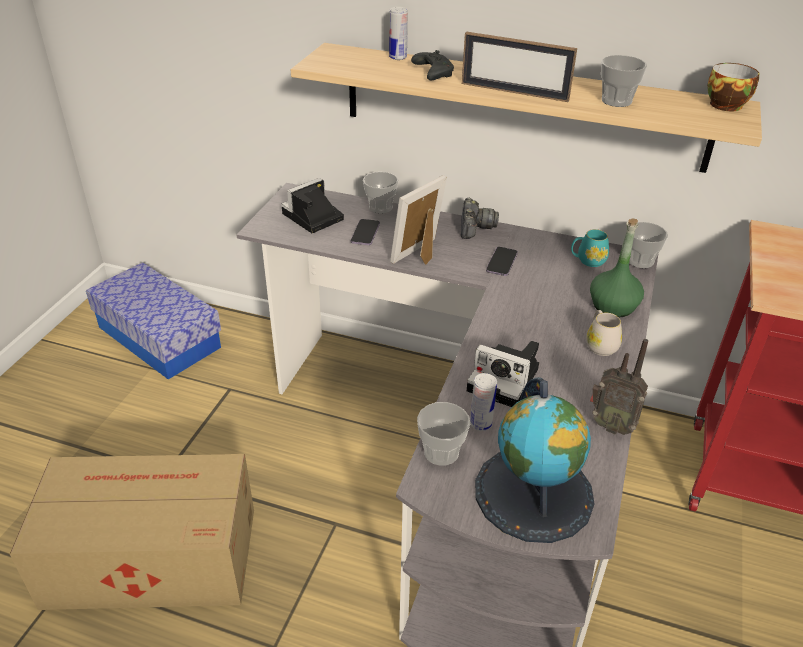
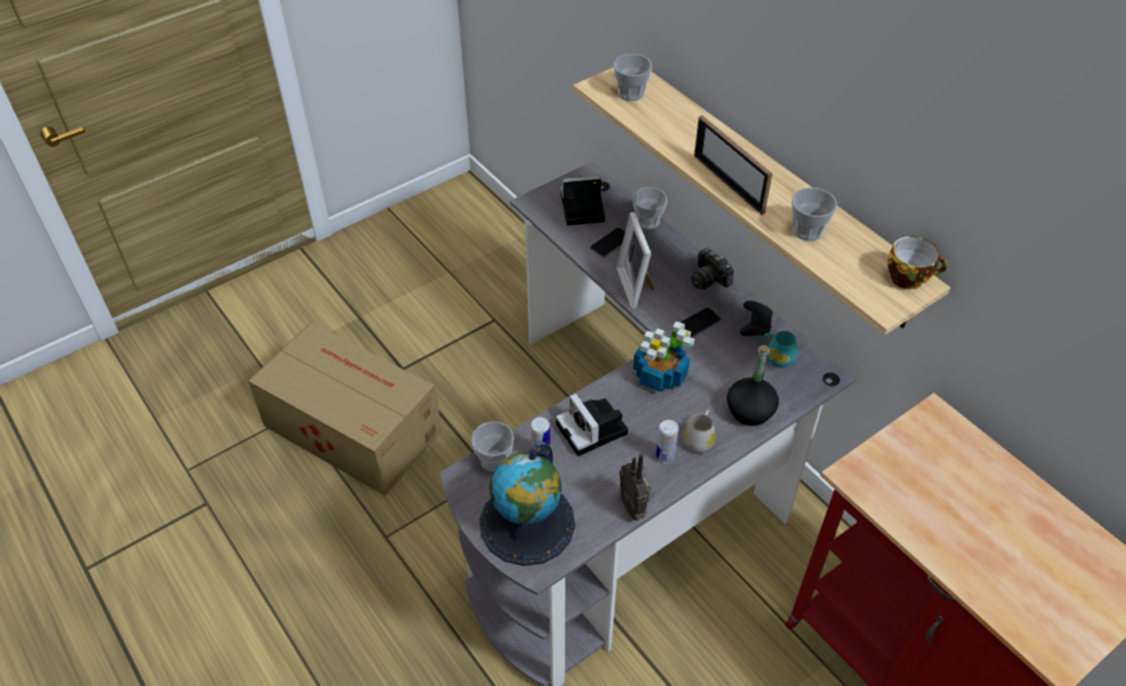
camera: 35 degrees right, 10 degrees up
storage box [86,262,221,380] -> none
can [389,7,408,60] -> can moved to [656,420,679,464]
picture frame [390,175,447,265] -> picture frame turned 90 degrees counterclockwise [616,212,654,309]
black game controller [411,50,454,80] -> black game controller moved to [740,301,773,336]
camera [461,198,499,239] -> camera turned 105 degrees clockwise [691,248,734,289]
green bottle [590,218,644,318] -> black bottle [727,345,779,426]
cup [629,222,668,268] -> cup moved to [614,54,652,101]
none -> potted plant [633,322,695,392]

